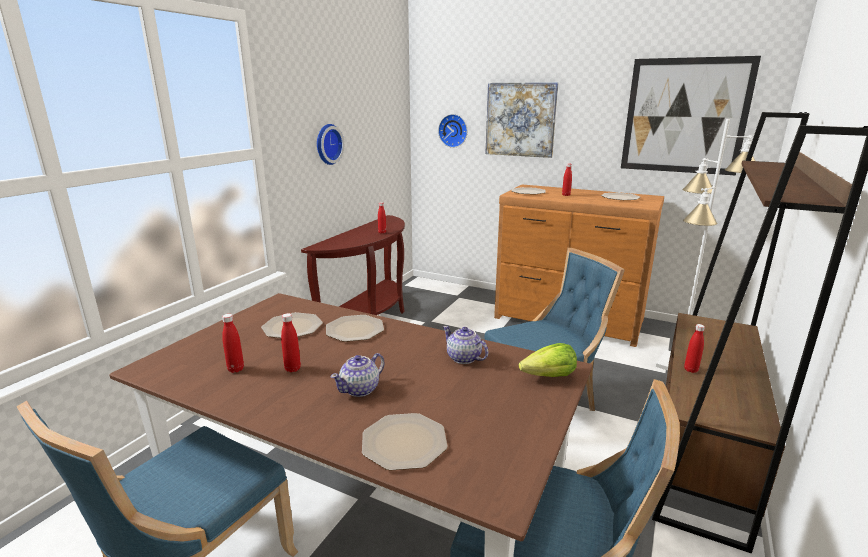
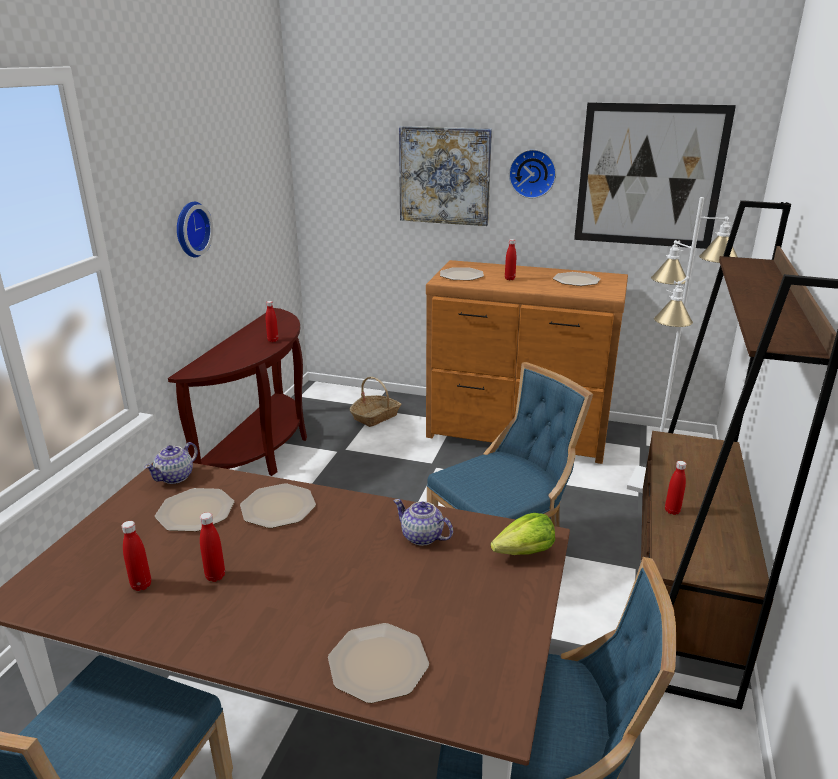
camera: 10 degrees left, 5 degrees up
teapot [331,353,385,397] -> teapot moved to [144,442,198,484]
wall clock [438,114,467,148] -> wall clock moved to [509,149,556,198]
none -> basket [350,377,401,427]

